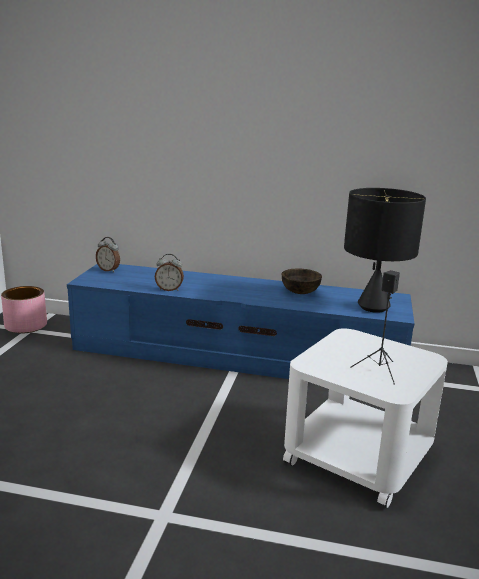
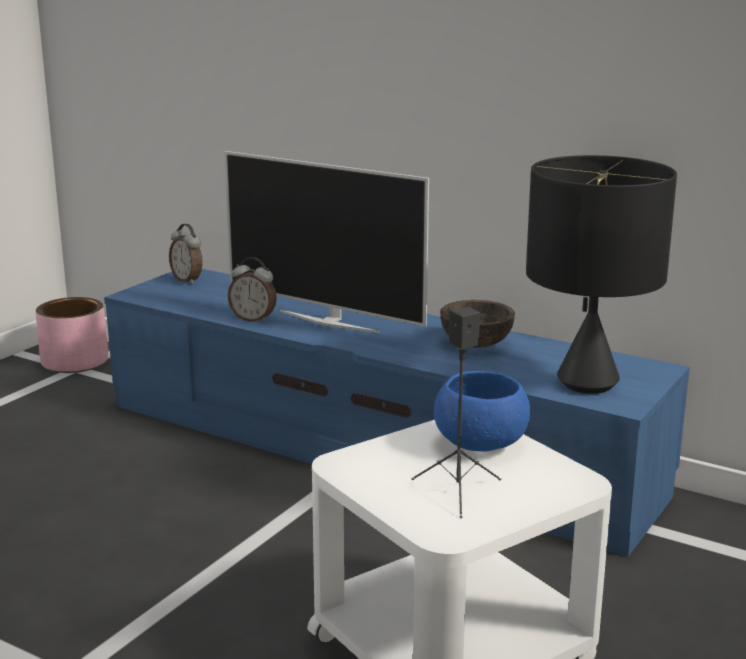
camera: 20 degrees right, 0 degrees up
none -> television [224,151,429,333]
none -> blue bowl [434,371,530,452]

